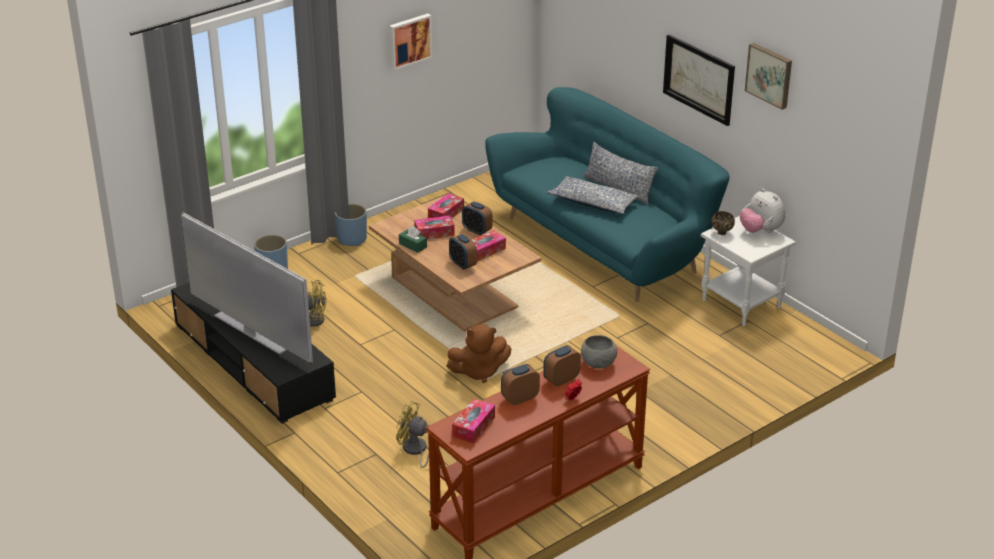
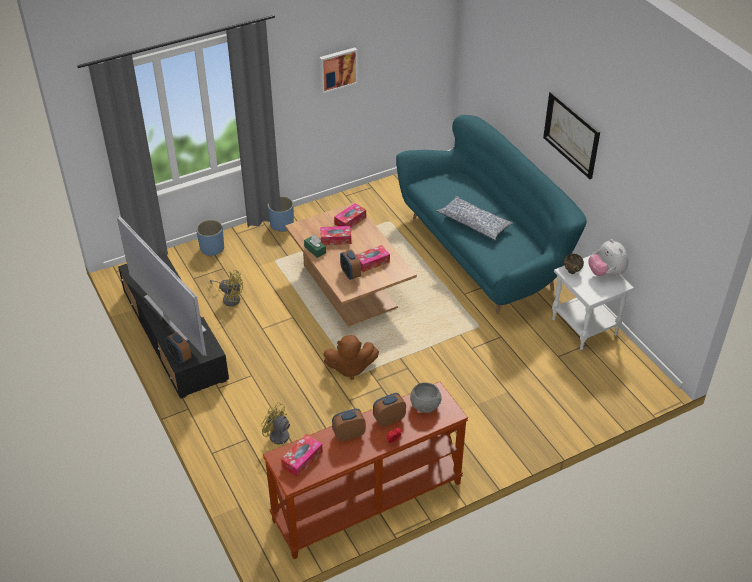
camera: 10 degrees right, 10 degrees up
alarm clock [462,201,493,236] -> alarm clock moved to [165,332,191,364]
pillow [582,142,658,205] -> none
picture [745,43,792,110] -> none

